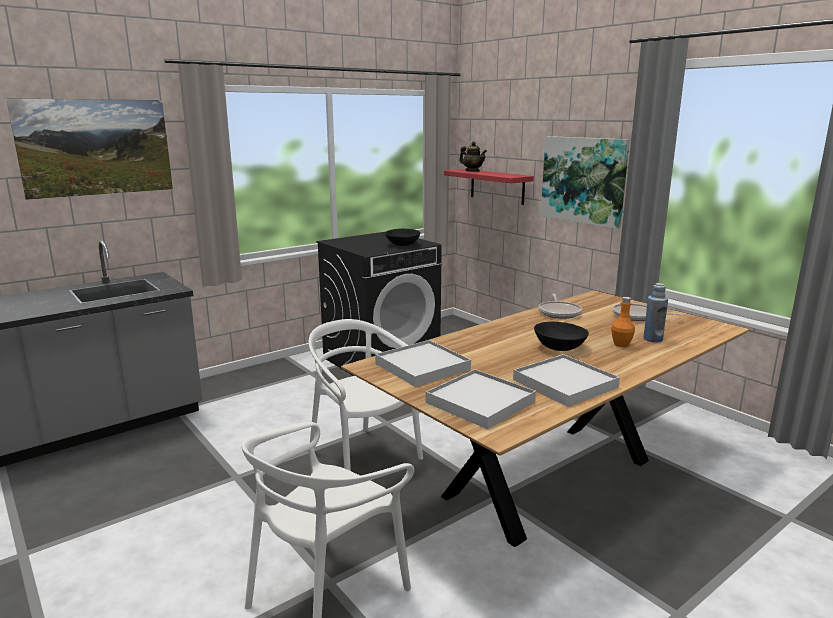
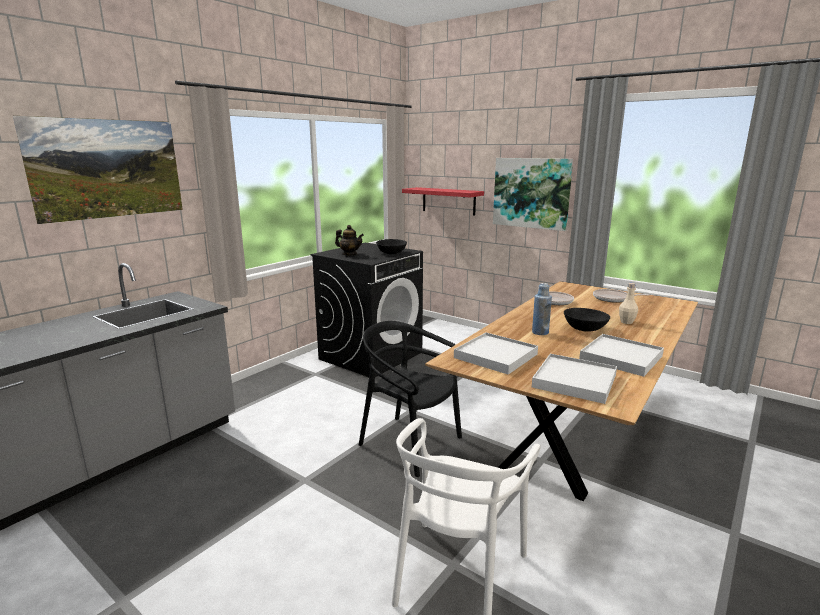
camera: 15 degrees left, 0 degrees up
white chair [309,319,423,471] -> black chair [359,321,462,477]
teapot [459,141,487,172] -> teapot moved to [335,225,364,255]
orange bottle [611,297,635,347] -> beige bottle [619,283,638,324]
blue bottle [643,283,668,343] -> blue bottle moved to [532,283,552,335]

